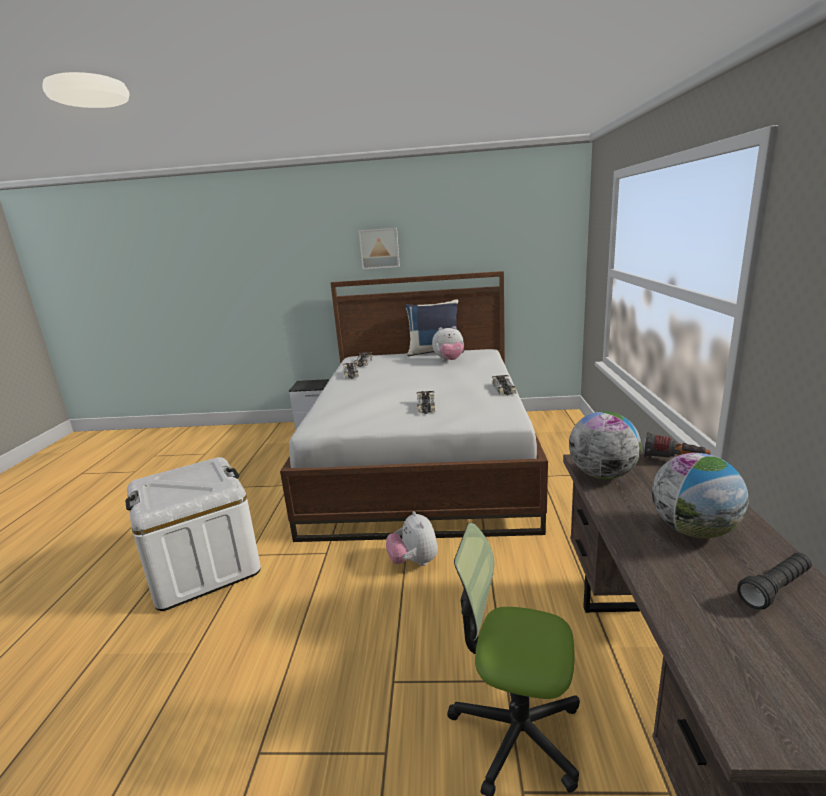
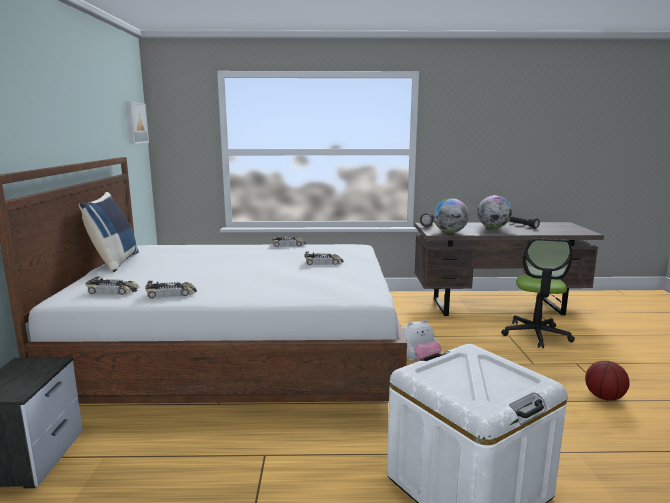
camera: 95 degrees left, 5 degrees down
picture [359,228,400,269] -> picture moved to [126,102,149,144]
plush toy [432,326,464,361] -> none
none -> basketball [585,361,630,400]

